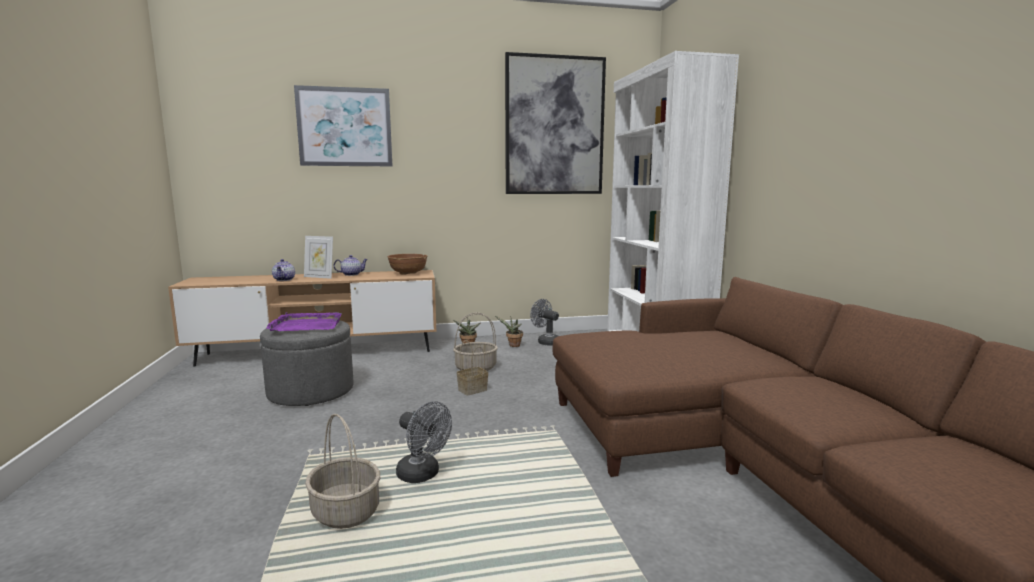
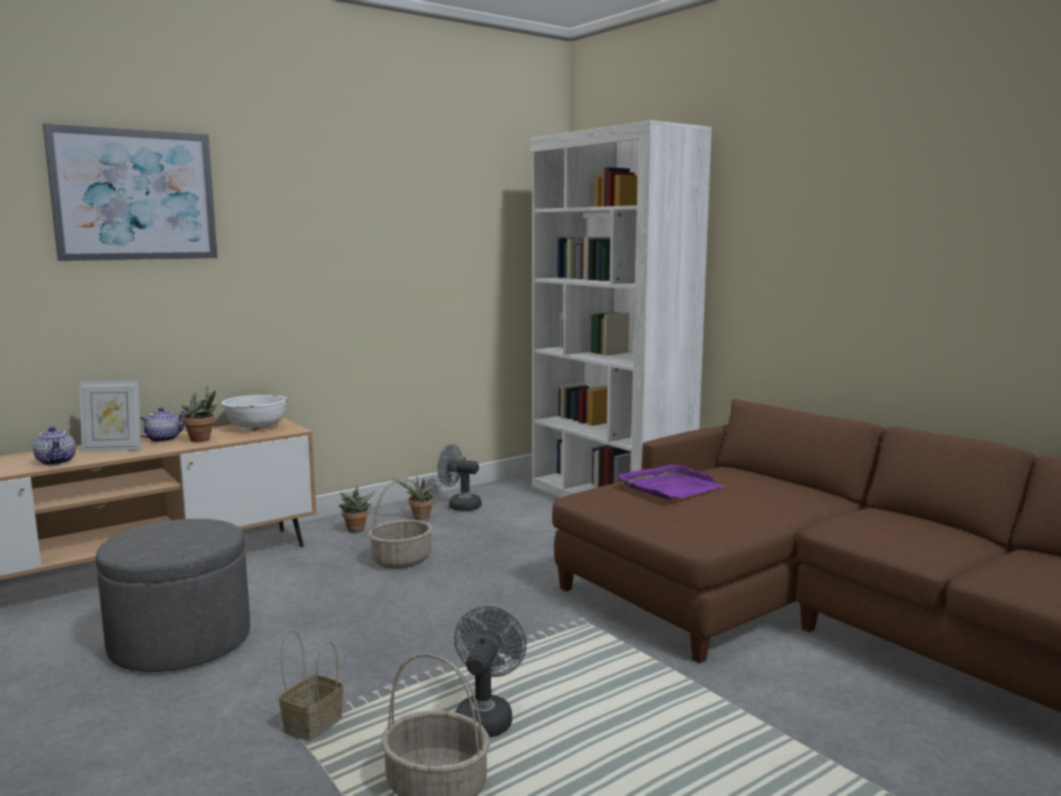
camera: 25 degrees left, 0 degrees up
purple tray [266,312,342,331] -> purple tray moved to [619,464,724,500]
brown bowl [387,254,428,275] -> white bowl [222,395,287,431]
grey fan [396,401,452,483] -> grey fan turned 90 degrees counterclockwise [454,606,527,737]
basket [457,340,488,396] -> basket moved to [279,630,343,741]
picture [505,52,606,194] -> none
none -> potted plant [182,386,218,442]

